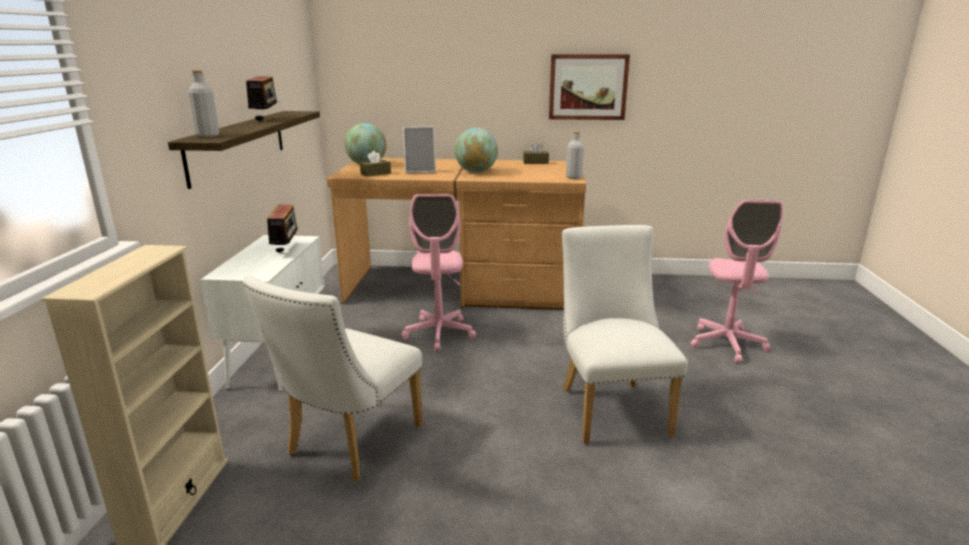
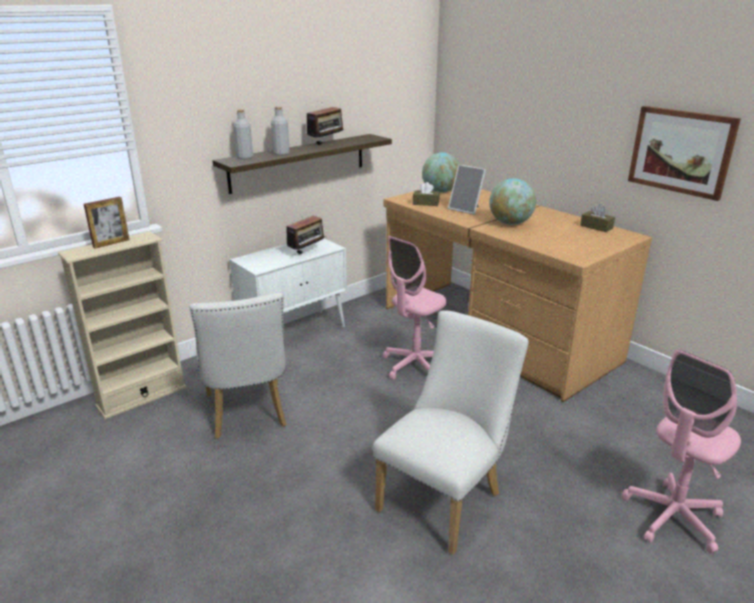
camera: 45 degrees right, 5 degrees up
white chair [243,276,423,482] -> white chair turned 90 degrees counterclockwise [189,292,287,439]
grey bottle [566,131,584,179] -> grey bottle moved to [271,107,290,156]
none -> picture frame [84,197,130,249]

